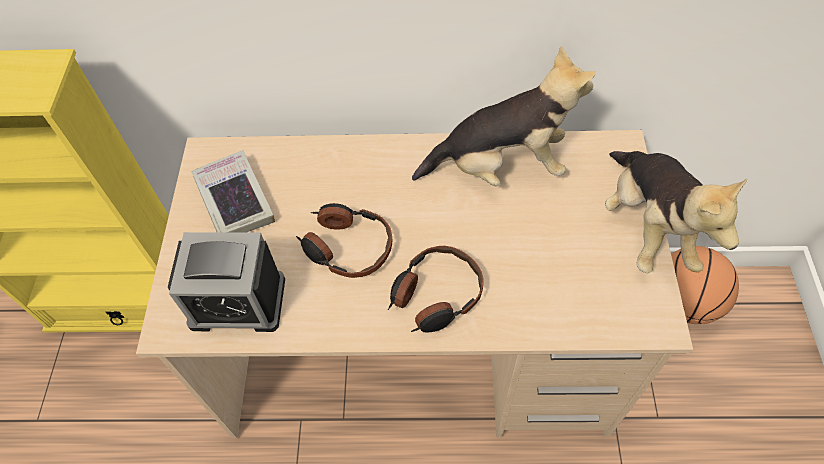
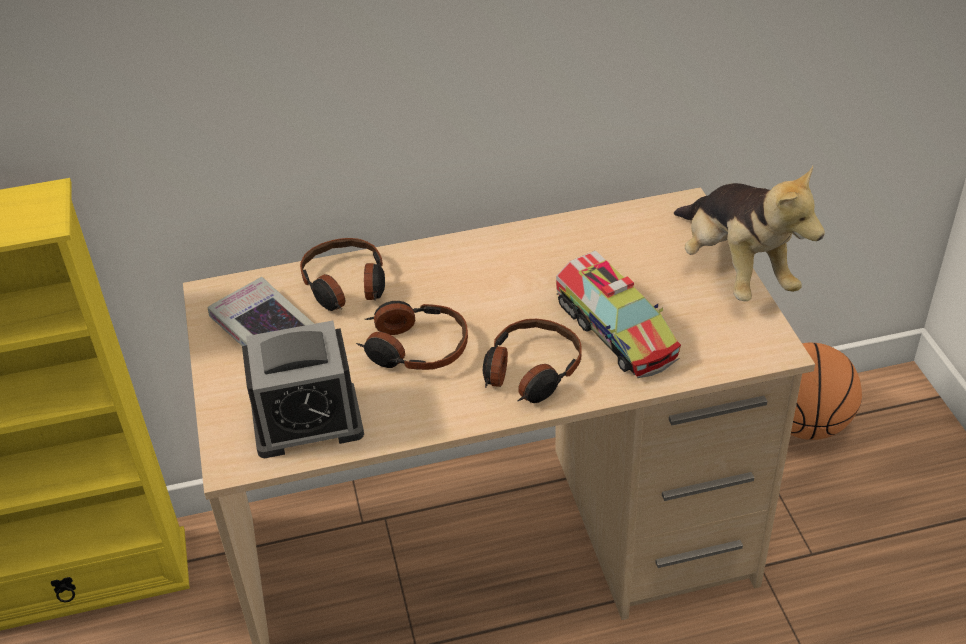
camera: 15 degrees left, 15 degrees down
plush toy [412,46,596,187] -> none
none -> headphones [300,238,385,311]
none -> toy truck [556,251,681,378]

